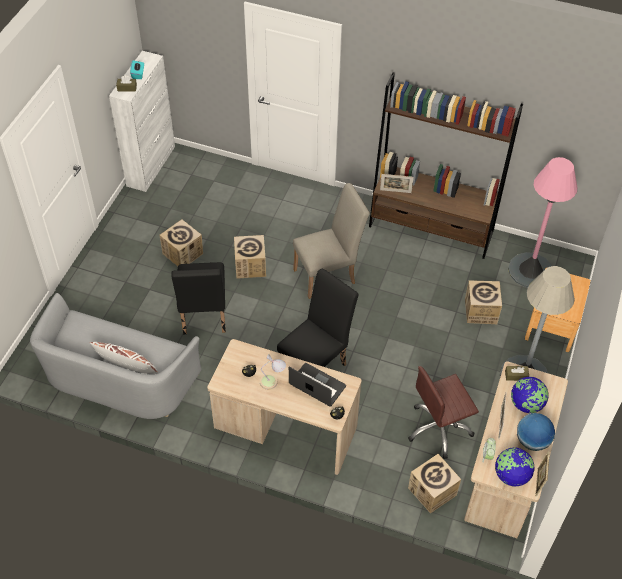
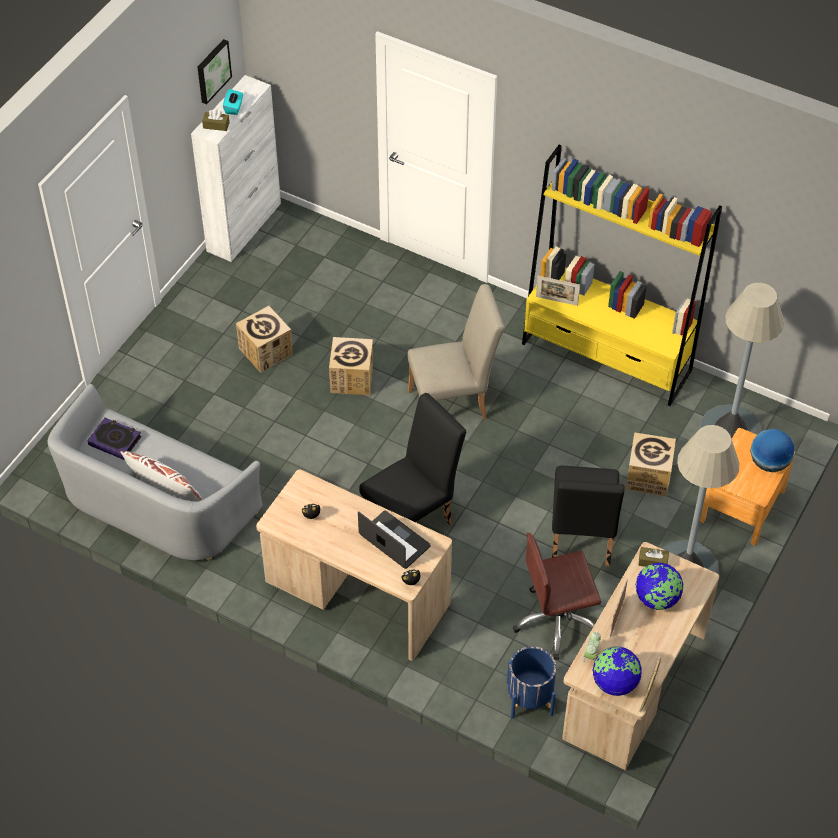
camera: 10 degrees right, 0 degrees up
black chair [171,262,226,334] -> black chair moved to [552,465,624,566]
table lamp [260,354,286,390] -> none
brown bookcase [369,72,523,259] -> yellow bookcase [522,144,722,406]
cardboard box [408,454,461,513] -> blue planter [507,646,556,718]
pink floor lamp [508,157,577,288] -> grey floor lamp [700,283,784,439]
globe [517,413,555,451] -> globe moved to [750,429,795,472]
none -> book [87,418,142,460]
none -> picture [198,39,232,104]

